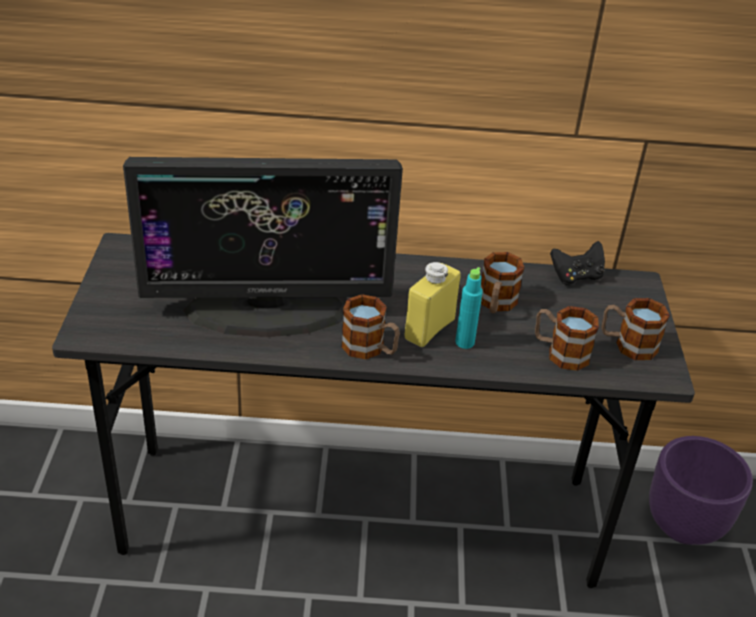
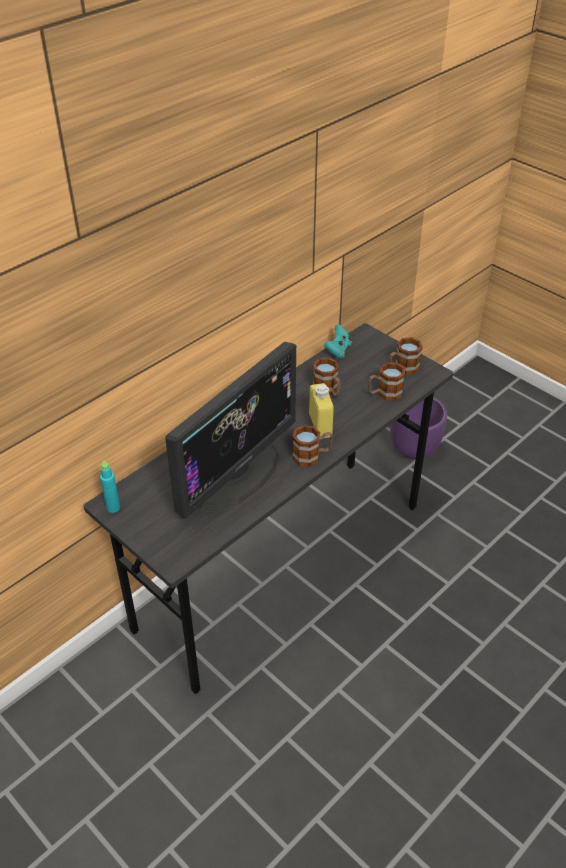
camera: 45 degrees left, 5 degrees up
turquoise bottle [455,267,483,349] -> turquoise bottle moved to [100,460,120,513]
black game controller [550,241,605,285] -> turquoise game controller [324,324,352,358]

